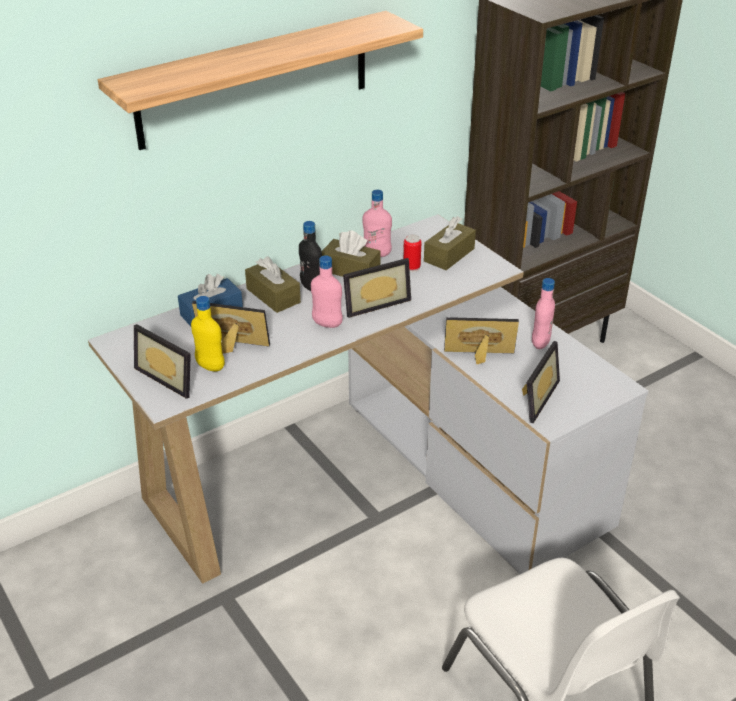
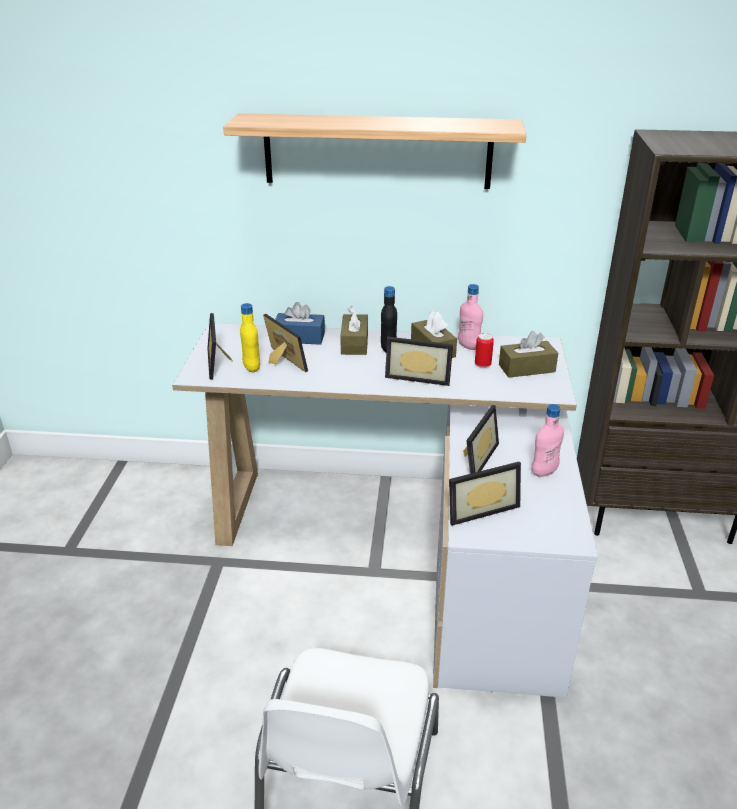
camera: 40 degrees right, 5 degrees down
pink bottle [311,255,343,328] -> none
picture frame [444,317,519,365] -> picture frame turned 75 degrees clockwise [463,405,499,474]

